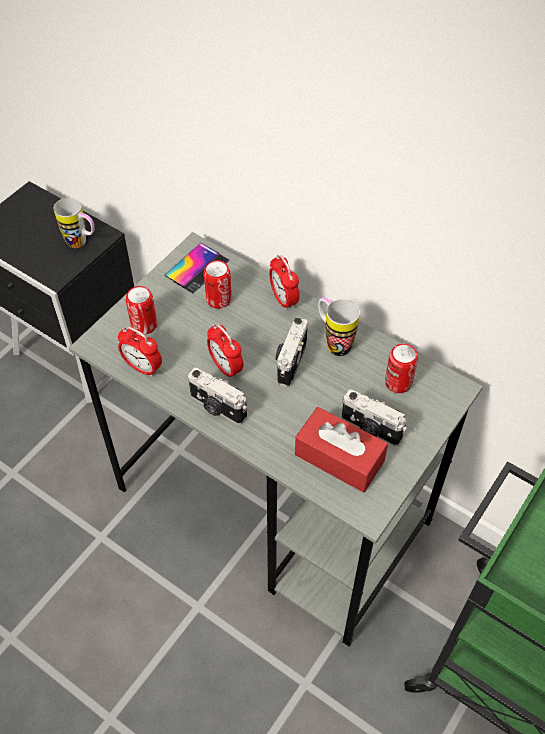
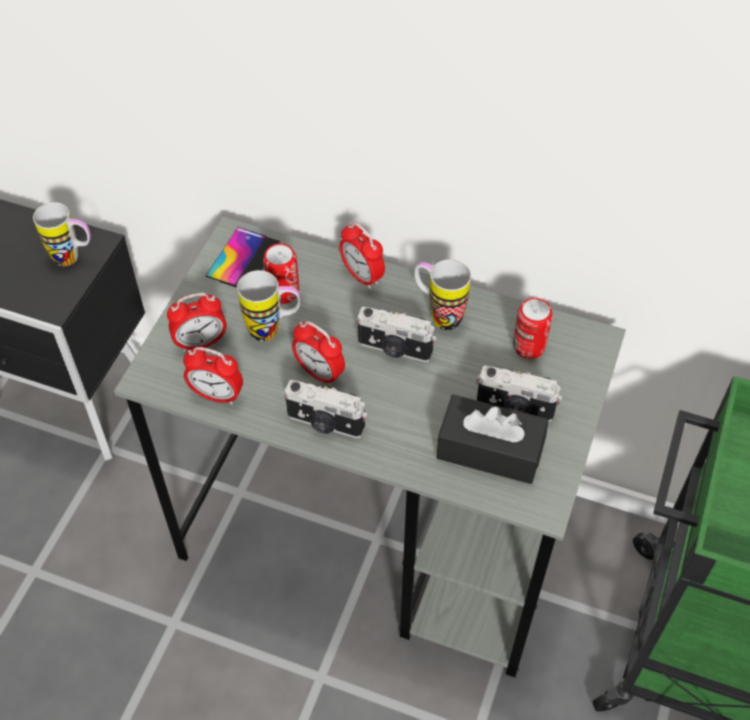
camera: 15 degrees left, 0 degrees up
can [126,286,157,335] -> alarm clock [167,293,227,352]
camera [276,317,308,387] -> camera turned 75 degrees counterclockwise [356,306,436,362]
red tissue box [295,407,388,493] -> black tissue box [436,395,548,484]
none -> mug [237,270,301,341]

